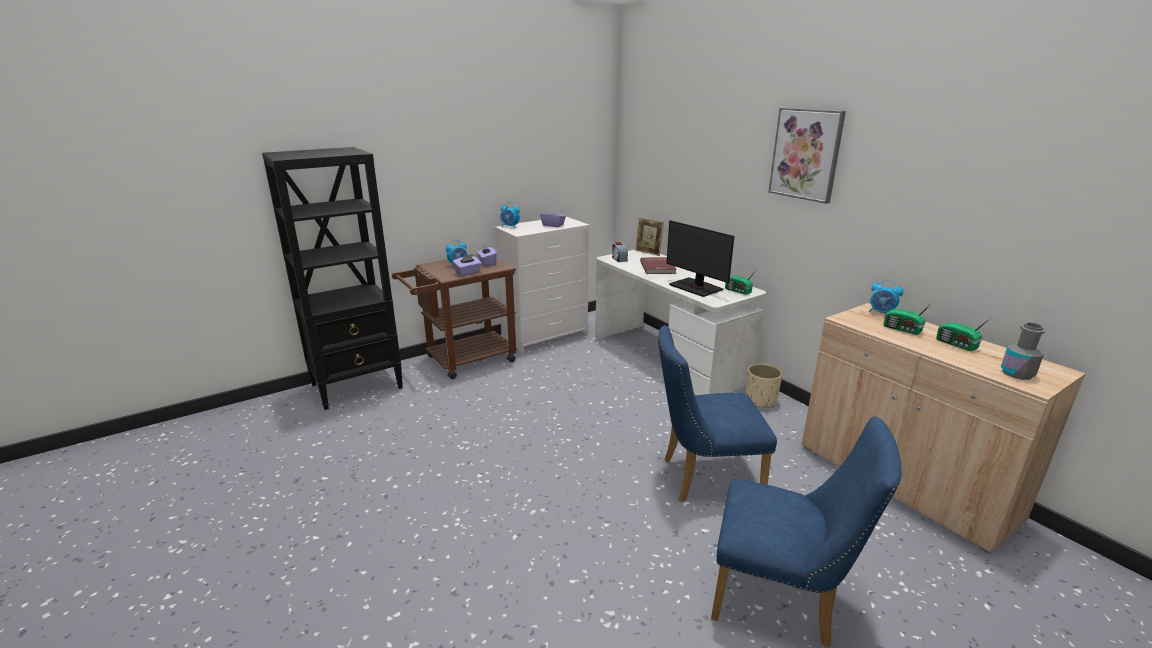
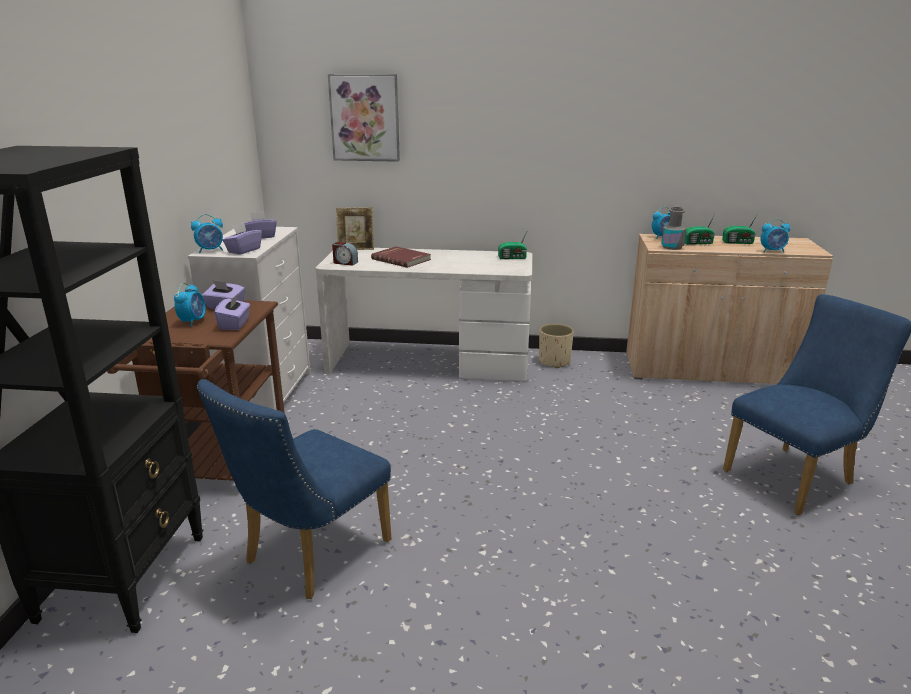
camera: 50 degrees left, 0 degrees up
blue chair [658,325,777,502] -> blue chair moved to [197,379,391,599]
monitor [667,220,734,297] -> none
picture [768,108,846,204] -> picture moved to [328,74,400,162]
grey bottle [1001,322,1045,380] -> grey bottle moved to [661,207,686,250]
none -> purple tissue box [222,222,262,255]
none -> alarm clock [760,219,790,253]

